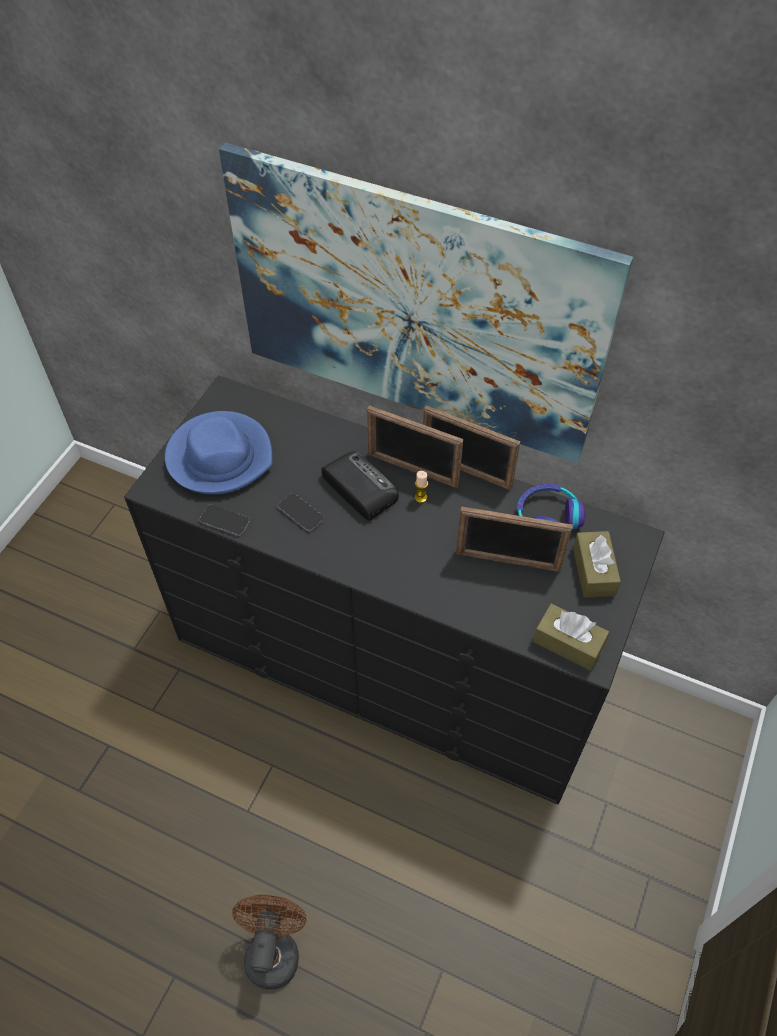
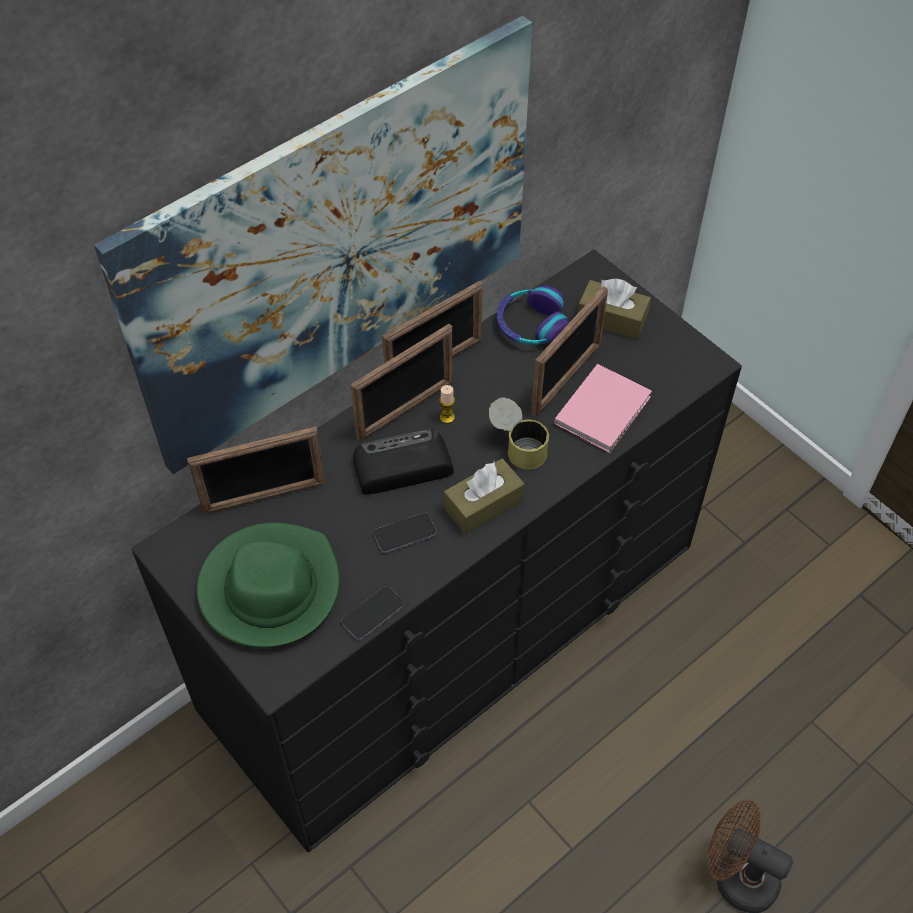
camera: 65 degrees left, 0 degrees up
blue hat [165,411,273,495] -> green hat [197,523,340,648]
brown tissue box [533,603,609,671] -> brown tissue box moved to [444,458,525,534]
none -> picture frame [187,426,325,514]
none -> can [489,397,549,470]
none -> pink book [554,364,652,453]

